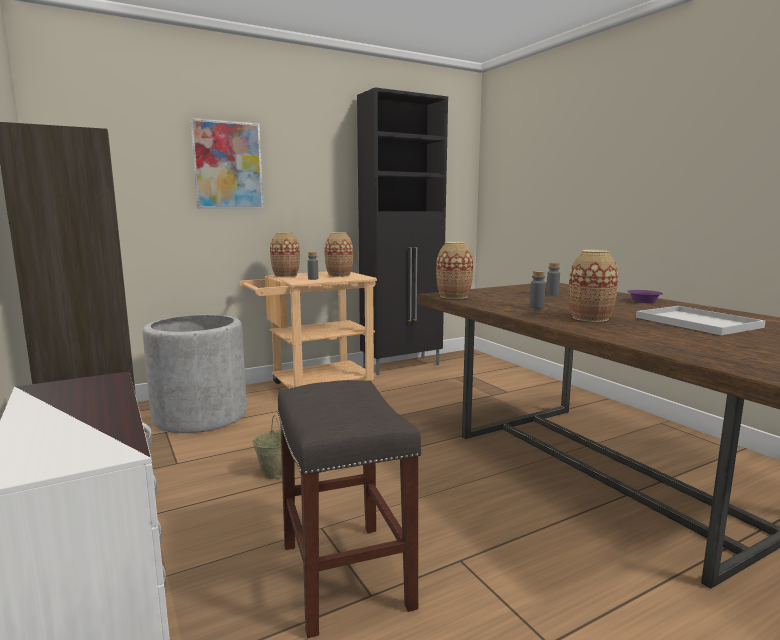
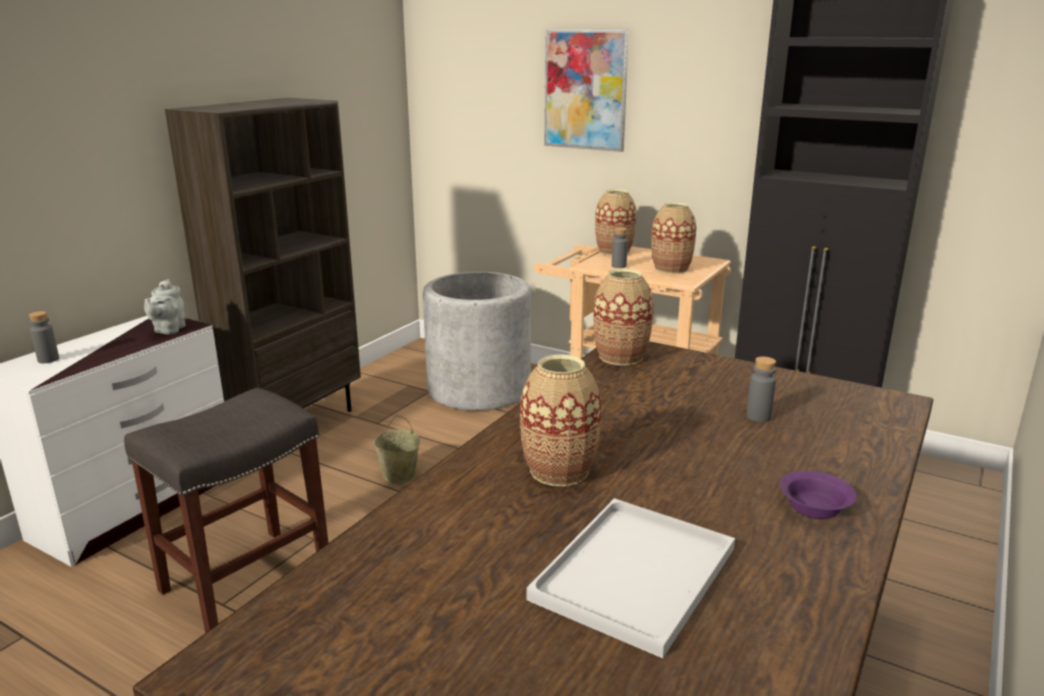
camera: 60 degrees right, 10 degrees up
grey bottle [530,271,546,309] -> grey bottle moved to [29,311,59,363]
none -> grey teapot [144,279,186,334]

